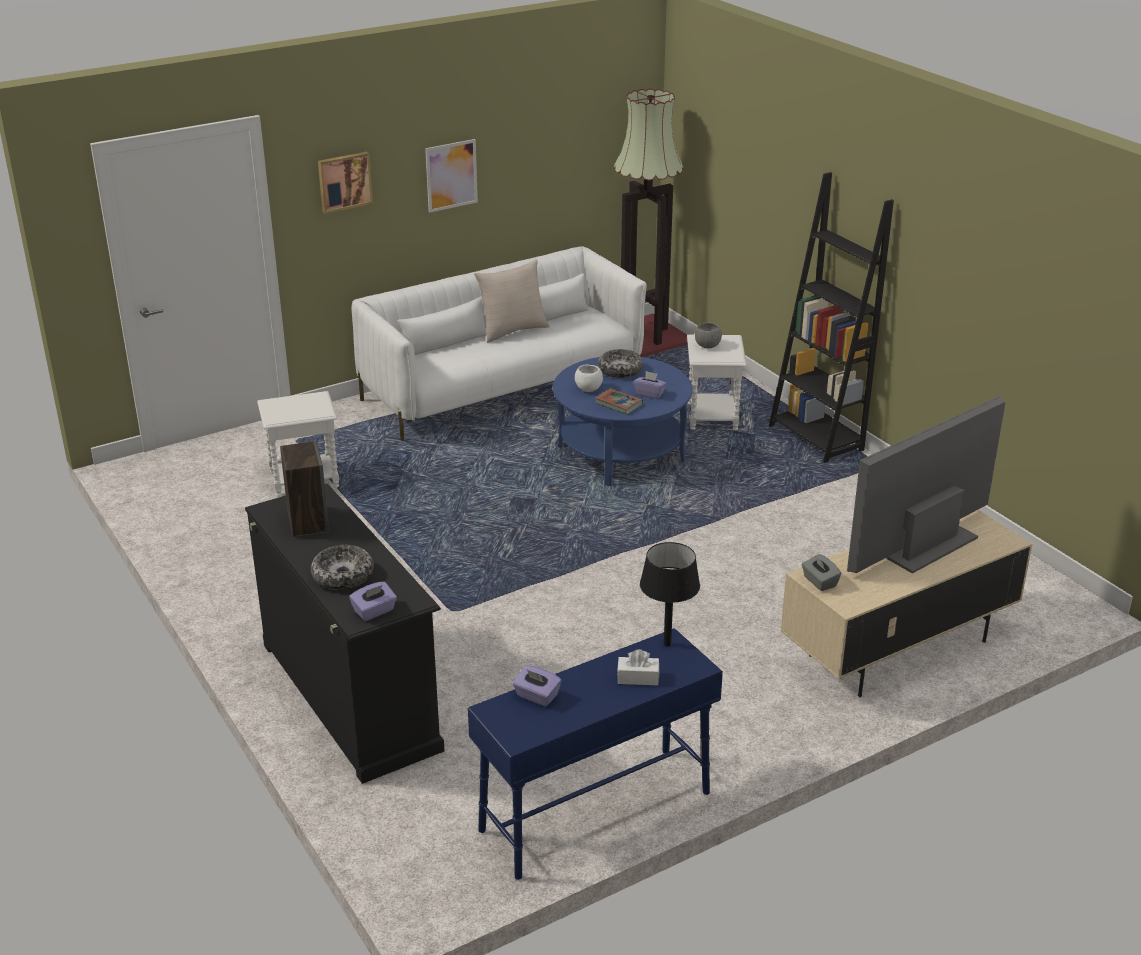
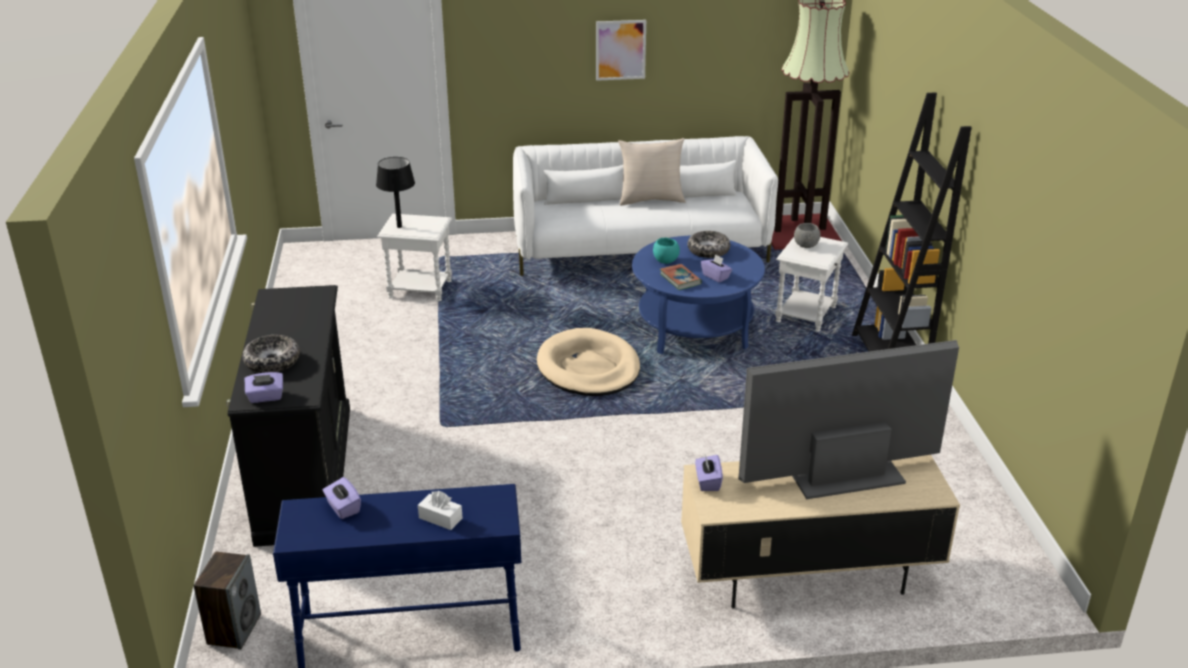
camera: 25 degrees right, 0 degrees up
speaker [280,441,329,537] -> speaker moved to [194,552,261,650]
picture [318,152,373,213] -> none
white bowl [575,365,603,392] -> turquoise bowl [653,238,680,264]
black table lamp [640,542,700,647] -> black table lamp moved to [376,157,415,228]
grey tissue box [802,554,841,591] -> purple tissue box [695,454,723,491]
none -> beige dog bed [537,328,640,396]

